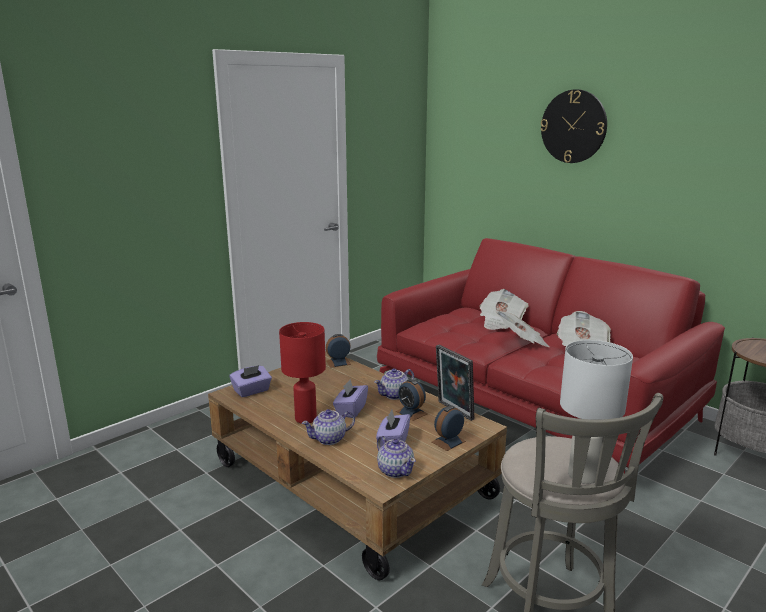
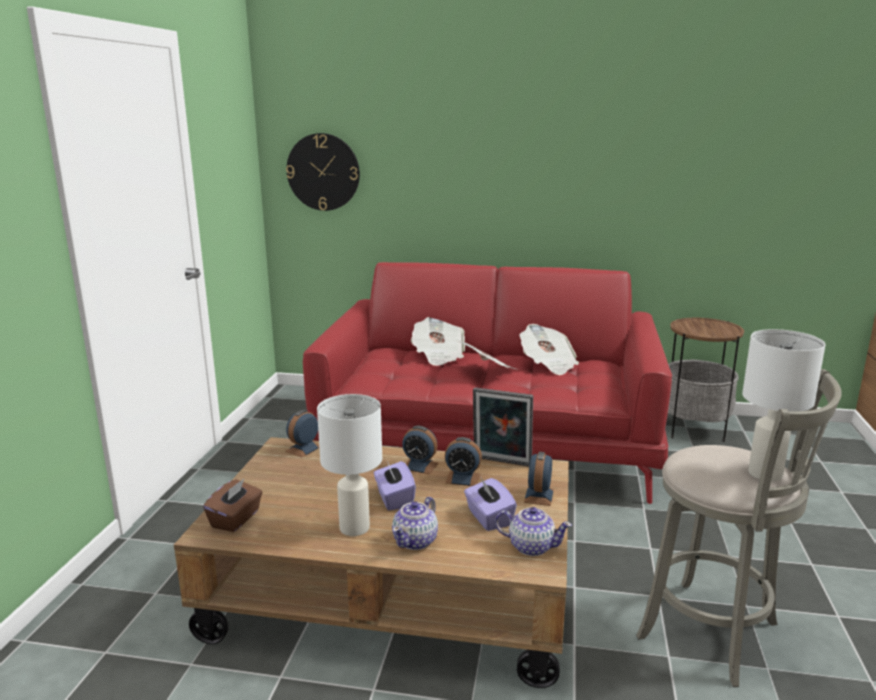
camera: 35 degrees left, 0 degrees up
purple tissue box [229,365,272,397] -> brown tissue box [203,479,263,532]
red table lamp [279,322,326,424] -> white table lamp [317,394,382,536]
teapot [374,369,414,400] -> alarm clock [402,426,439,474]
wall clock [540,89,607,163] -> wall clock moved to [286,133,360,211]

